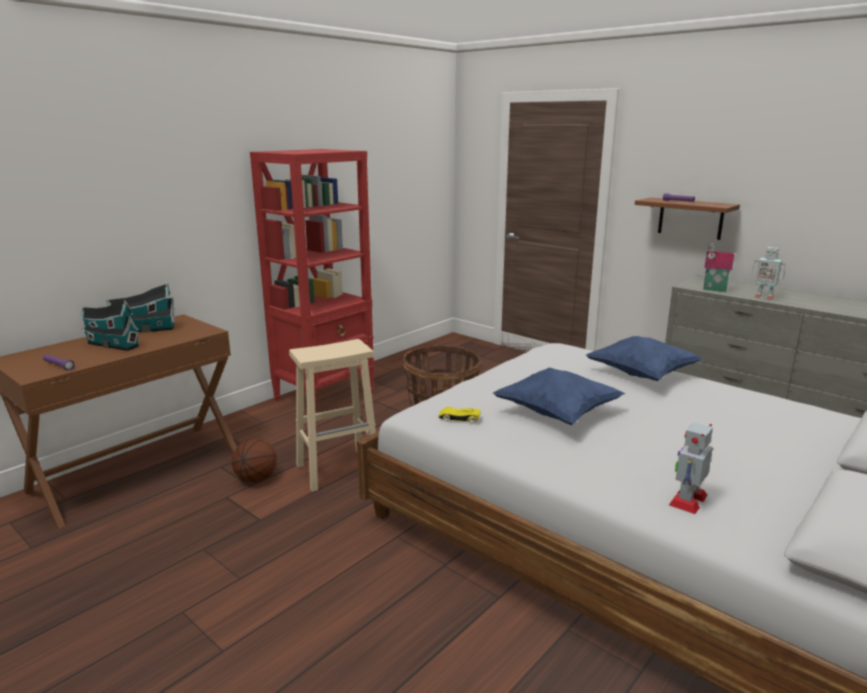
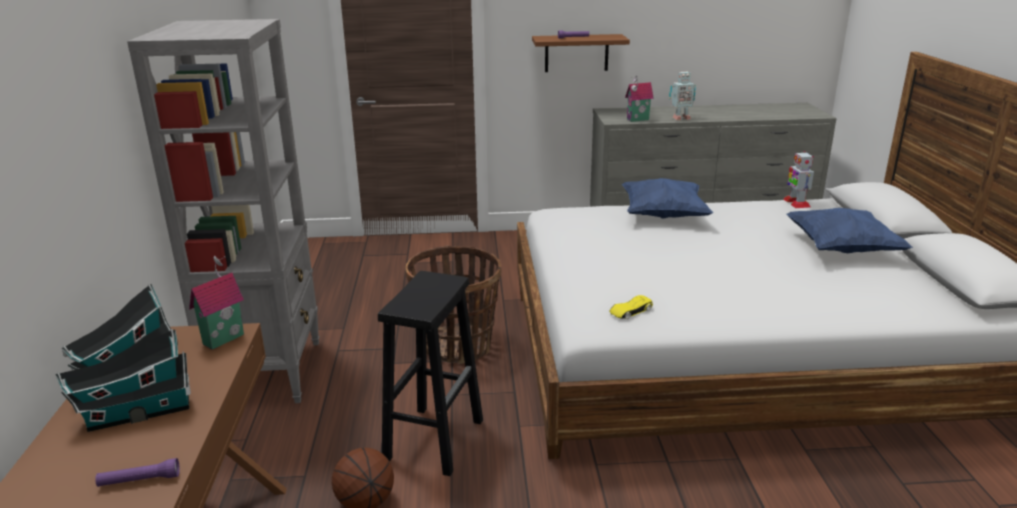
camera: 45 degrees left, 5 degrees up
red bookcase [250,149,374,413] -> grey bookcase [127,19,320,403]
beige stool [289,339,376,492] -> black stool [378,271,483,476]
blue pillow [493,368,625,425] -> blue pillow moved to [787,208,913,253]
toy robot [669,422,713,514] -> toy robot moved to [784,151,814,208]
none -> toy house [189,255,244,349]

